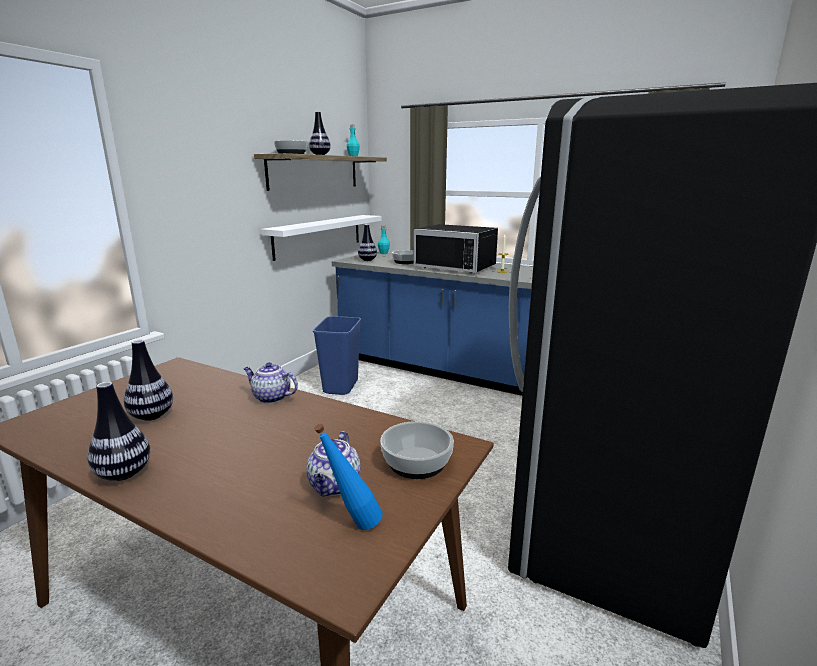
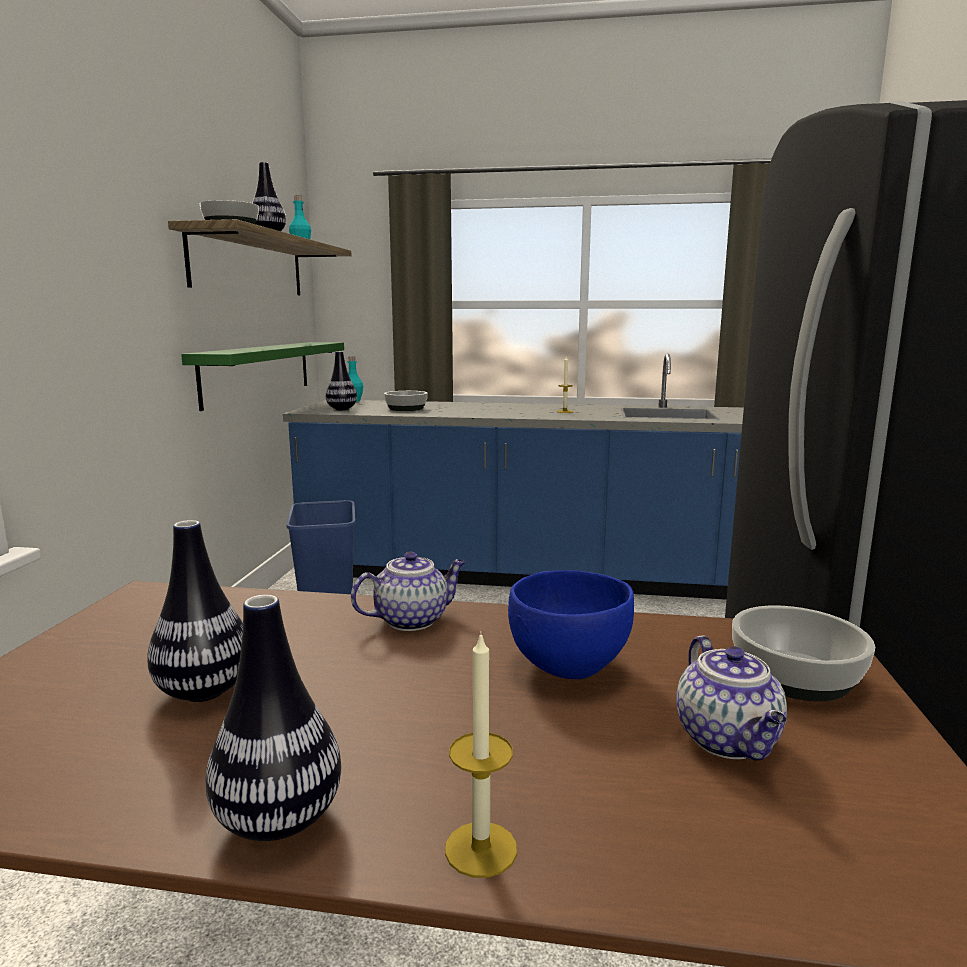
camera: 20 degrees left, 5 degrees down
teapot [243,362,298,403] -> teapot turned 150 degrees clockwise [351,551,466,631]
white shelf [261,215,382,261] -> green shelf [181,342,344,411]
blue bottle [314,424,383,530] -> none
black microwave [414,224,498,273] -> none
none -> candle [445,631,517,878]
none -> blue bowl [508,570,634,679]

